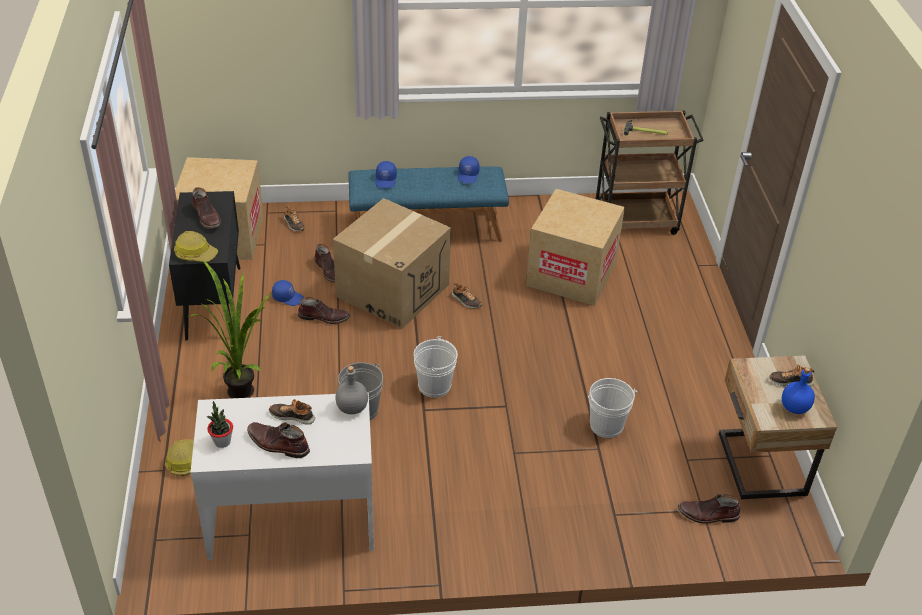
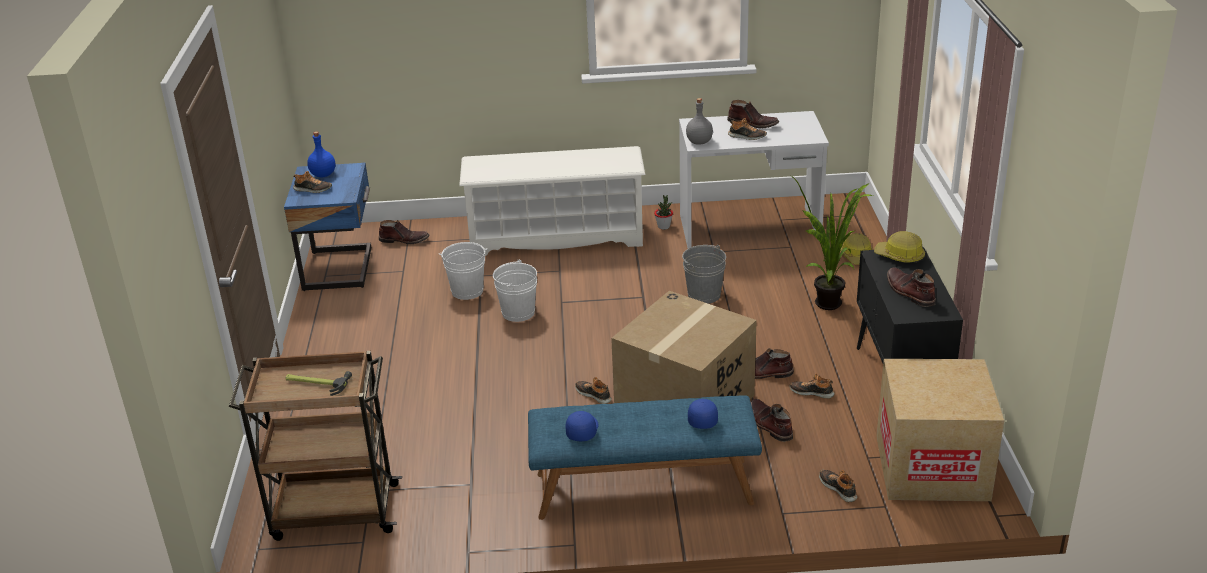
camera: 175 degrees left, 10 degrees down
potted plant [206,401,233,448] -> potted plant moved to [654,195,673,230]
blue cap [272,280,304,306] -> shoe [789,373,835,399]
white bucket [414,337,458,398] -> white bucket moved to [493,260,537,322]
cardboard box [526,189,625,306] -> none
beige nightstand [719,356,837,500] -> blue nightstand [284,163,371,291]
none -> white shoe rack [459,146,645,256]

